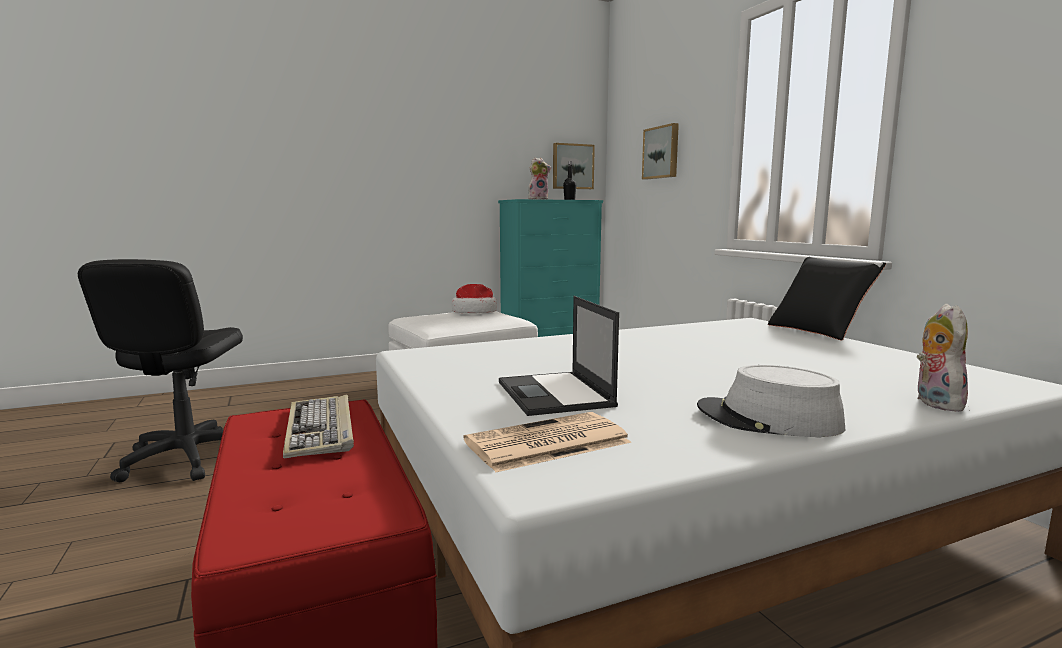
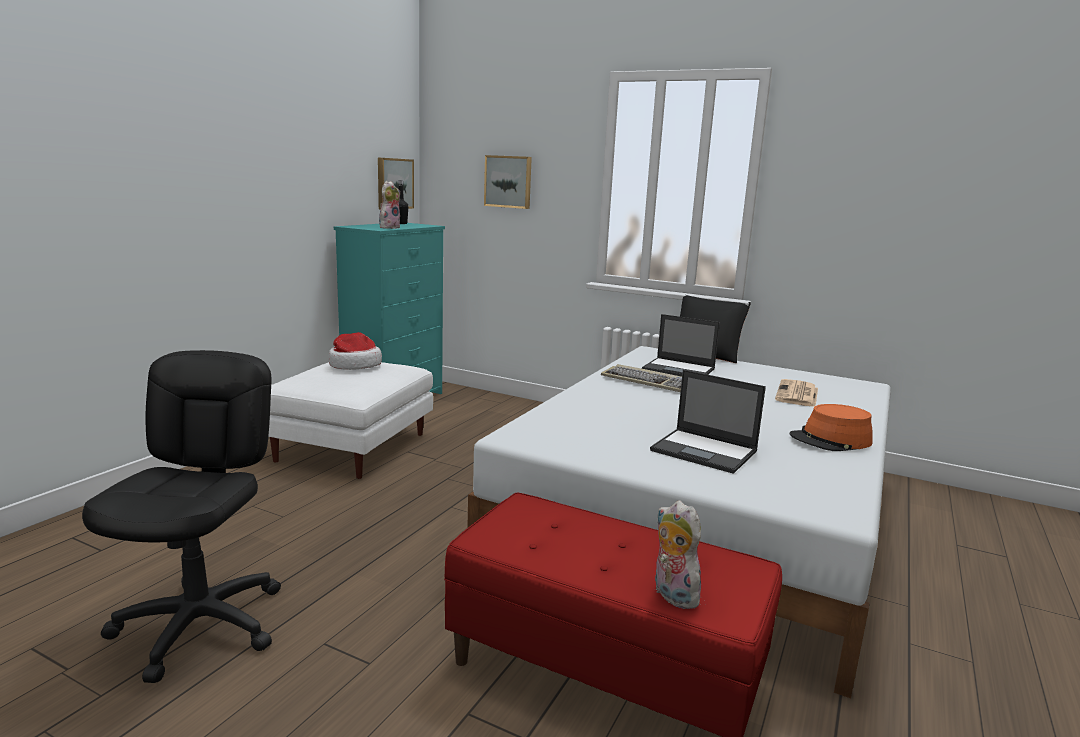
camera: 40 degrees left, 5 degrees up
black office chair [78,259,243,482] -> black office chair turned 135 degrees counterclockwise [82,350,281,683]
keyboard [283,394,354,458] -> keyboard moved to [601,364,682,392]
newspaper [464,412,632,473] -> newspaper moved to [775,379,818,407]
grey hat [697,365,845,437] -> orange hat [789,404,872,451]
plush toy [917,304,968,412] -> plush toy moved to [655,500,701,609]
none -> laptop [642,314,720,377]

